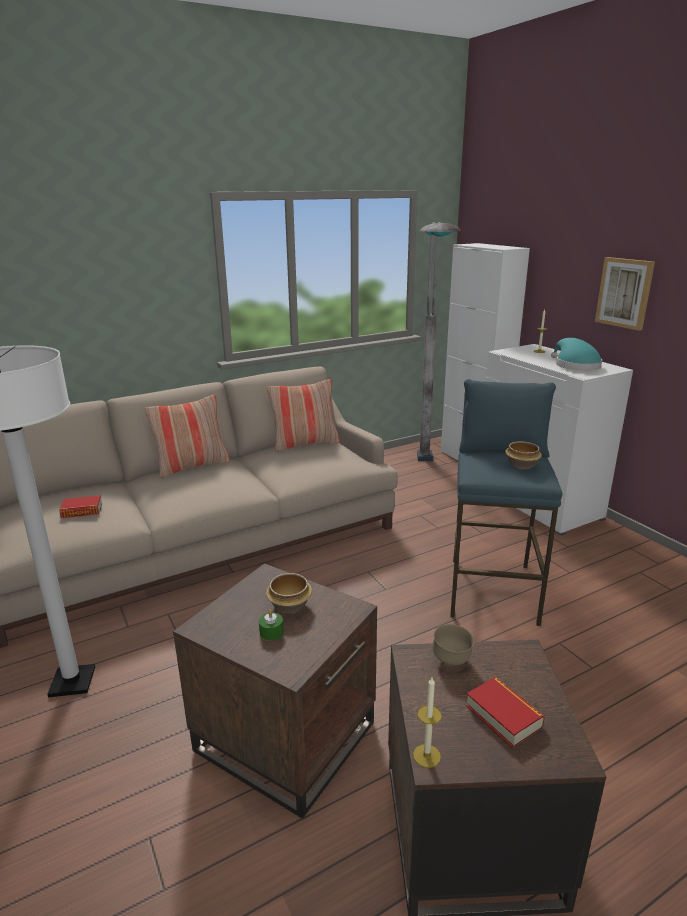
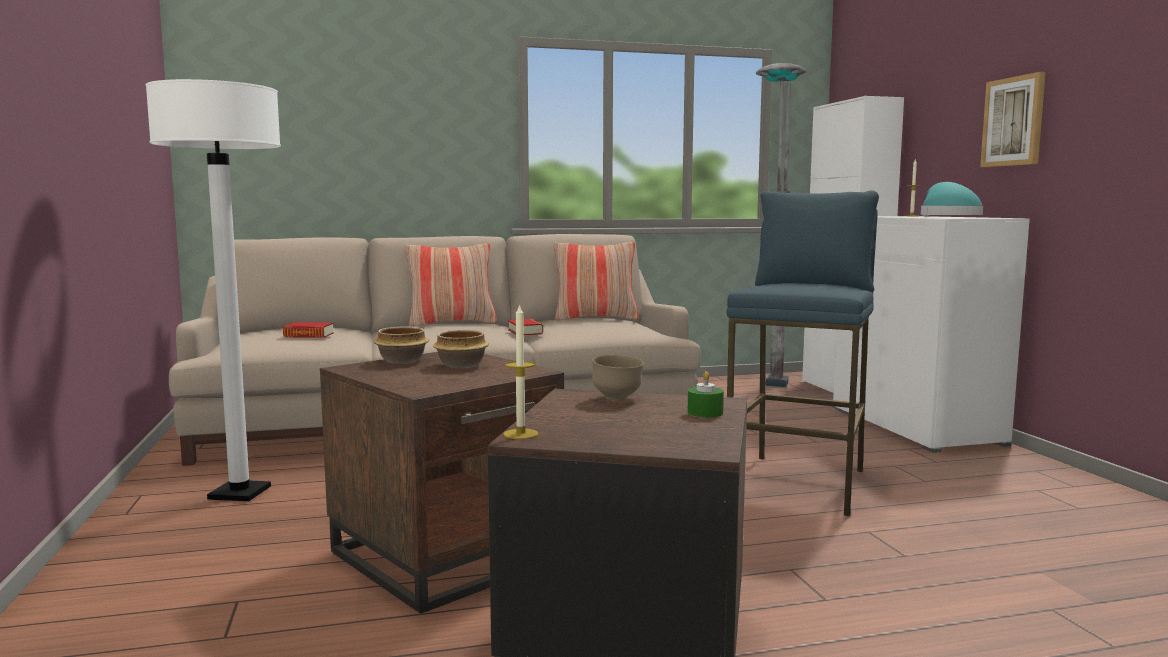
camera: 15 degrees right, 15 degrees down
green candle [259,609,284,641] -> green candle moved to [688,371,724,418]
book [466,677,545,748] -> book moved to [508,319,543,335]
bowl [505,441,542,469] -> bowl moved to [374,327,429,364]

